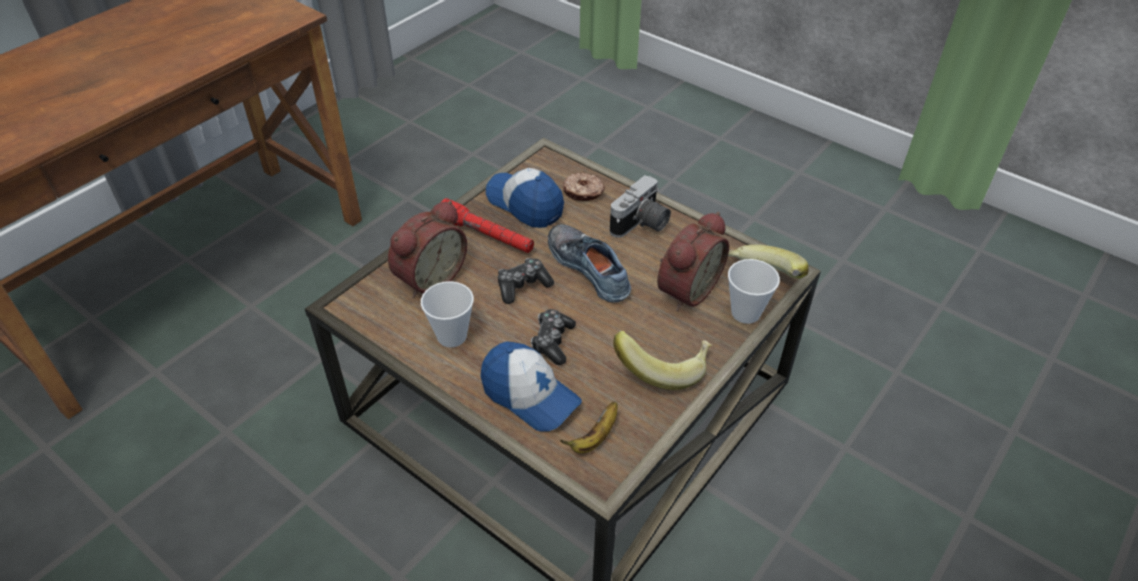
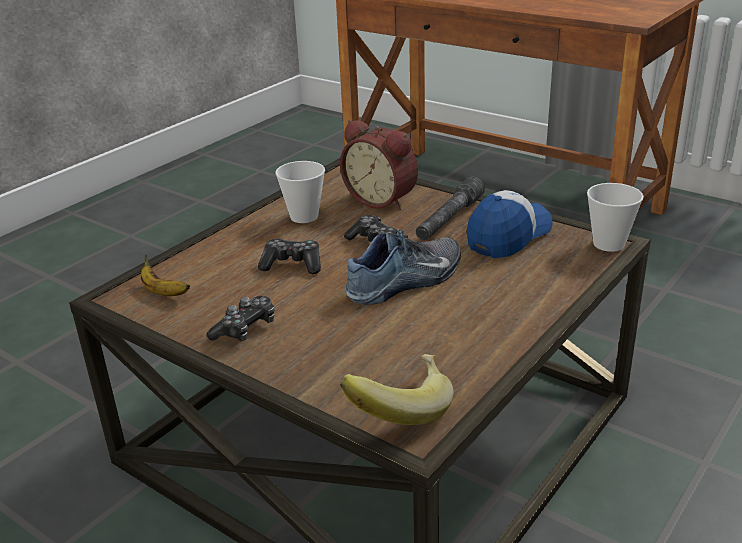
camera: 90 degrees right, 15 degrees down
red flashlight [441,198,534,253] -> grey flashlight [416,177,485,240]
cap [480,341,582,432] -> none
donut [562,173,605,201] -> none
camera [610,175,671,238] -> none
banana [613,331,712,390] -> game controller [206,296,275,341]
alarm clock [657,212,729,311] -> none
cup [728,259,780,324] -> cup moved to [587,183,644,252]

